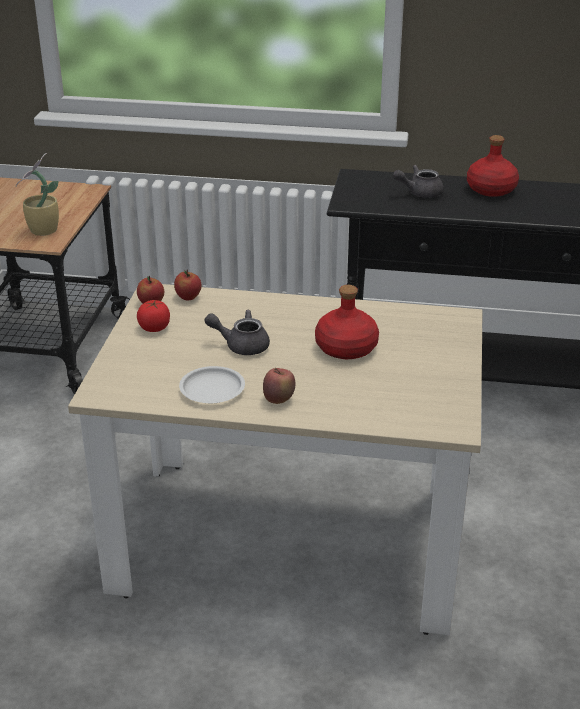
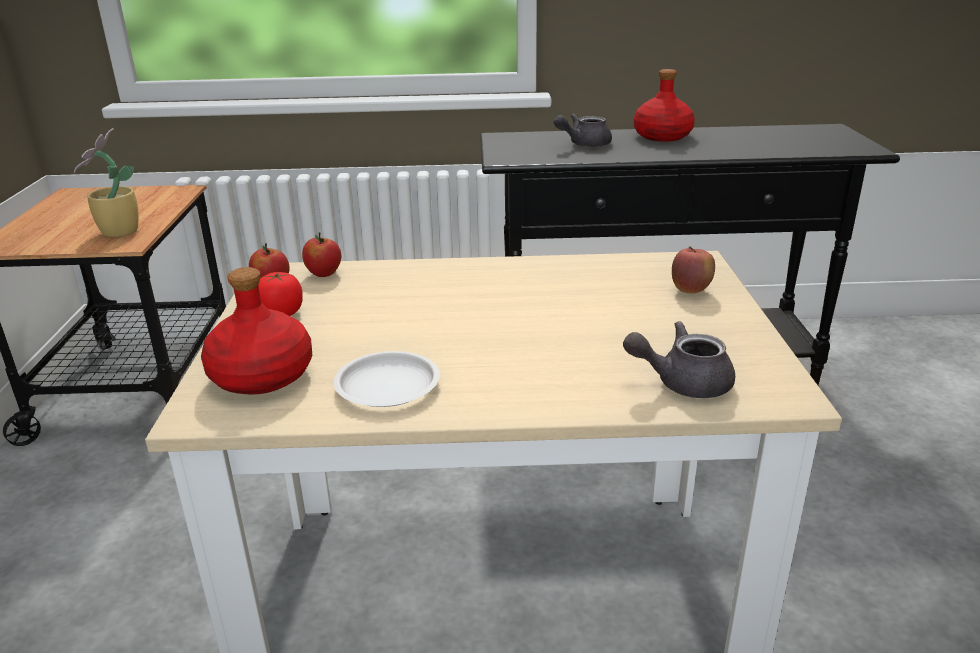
camera: 10 degrees left, 5 degrees down
grey teapot [204,310,270,355] -> grey teapot moved to [623,321,735,398]
apple [263,368,295,404] -> apple moved to [672,246,715,294]
red bottle [315,285,379,359] -> red bottle moved to [201,267,312,395]

